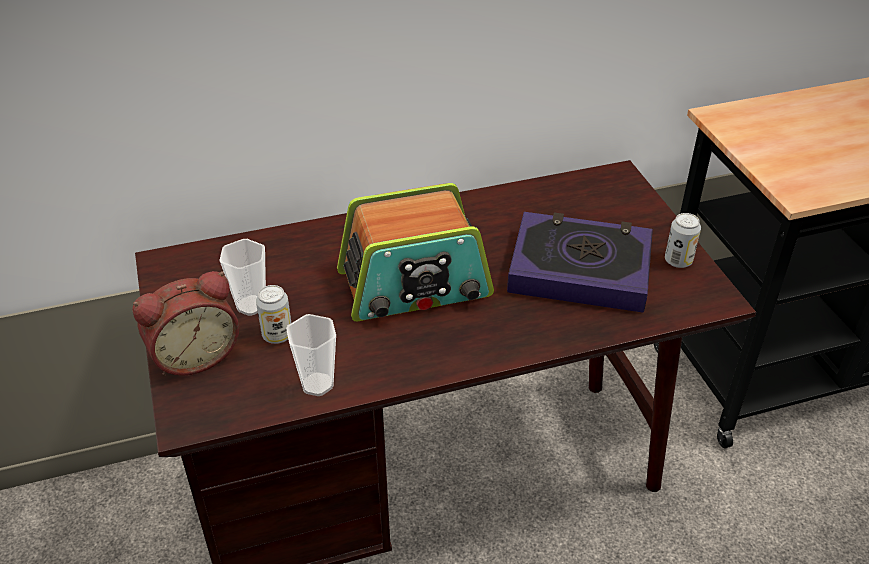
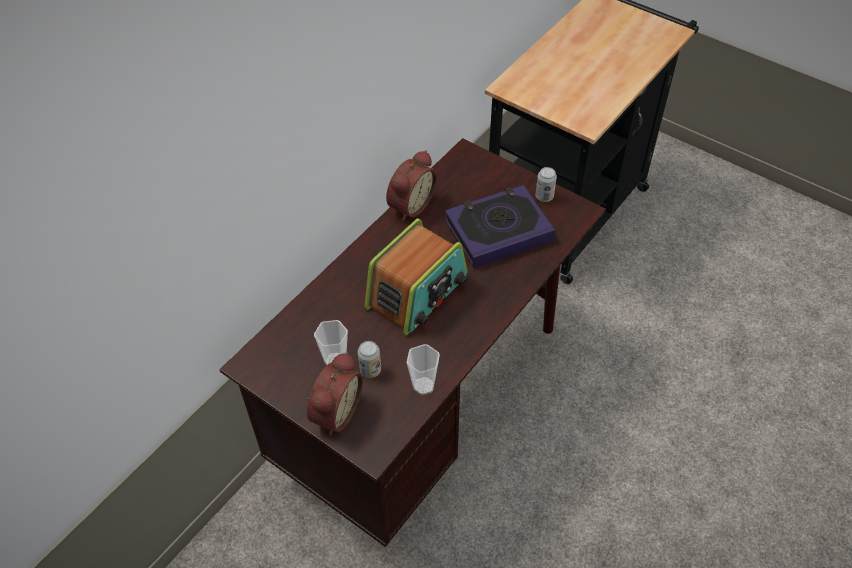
camera: 35 degrees left, 10 degrees up
none -> alarm clock [386,150,437,221]

